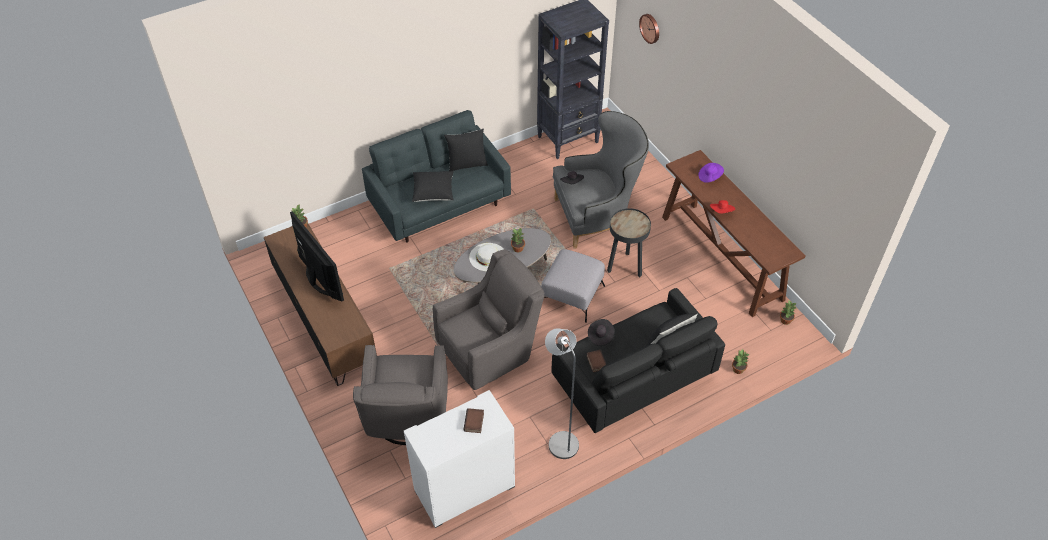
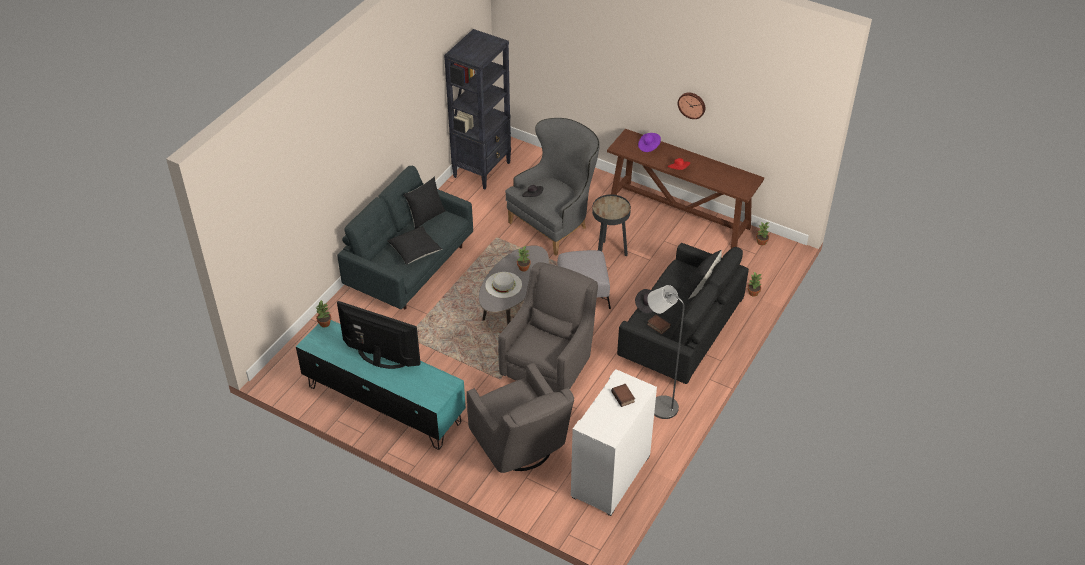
camera: 30 degrees left, 5 degrees down
brown tv stand [264,223,377,386] -> turquoise tv stand [296,320,466,450]
wall clock [639,14,659,44] -> wall clock moved to [678,92,705,119]

